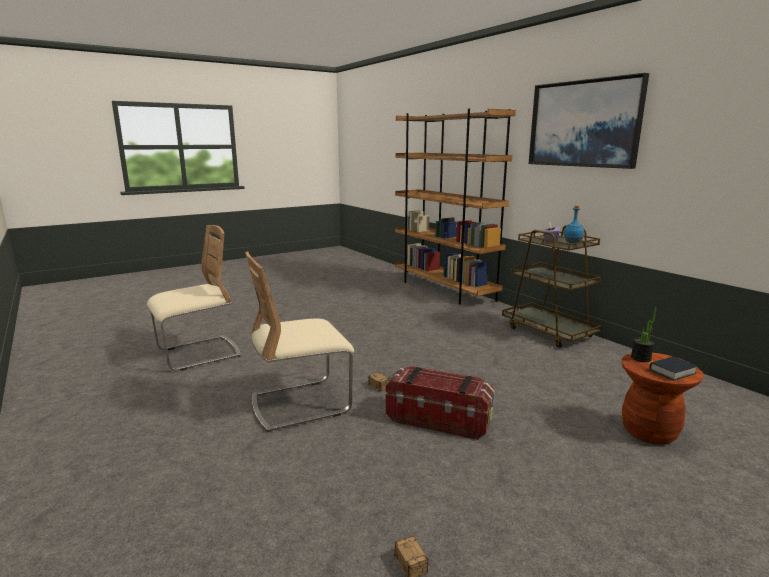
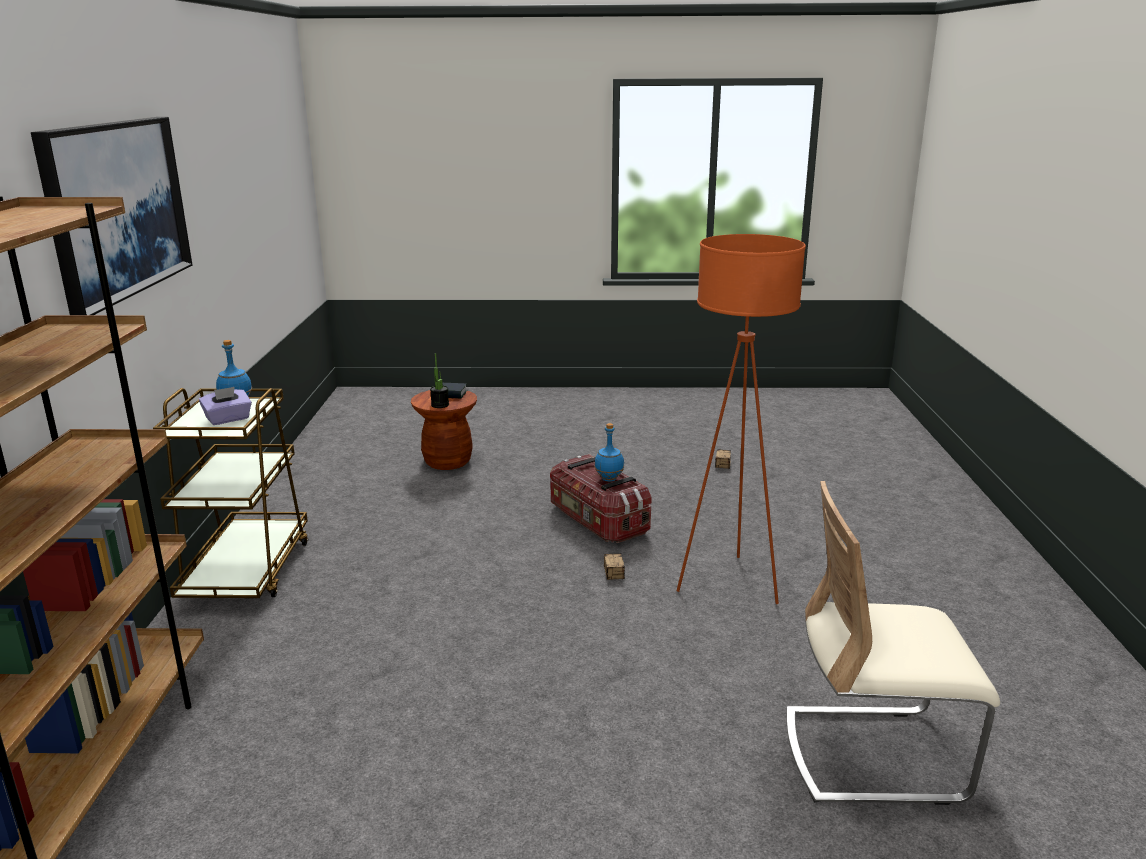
camera: 145 degrees left, 5 degrees up
beige chair [245,252,354,432] -> orange floor lamp [676,234,806,604]
none -> blue bottle [594,423,624,482]

